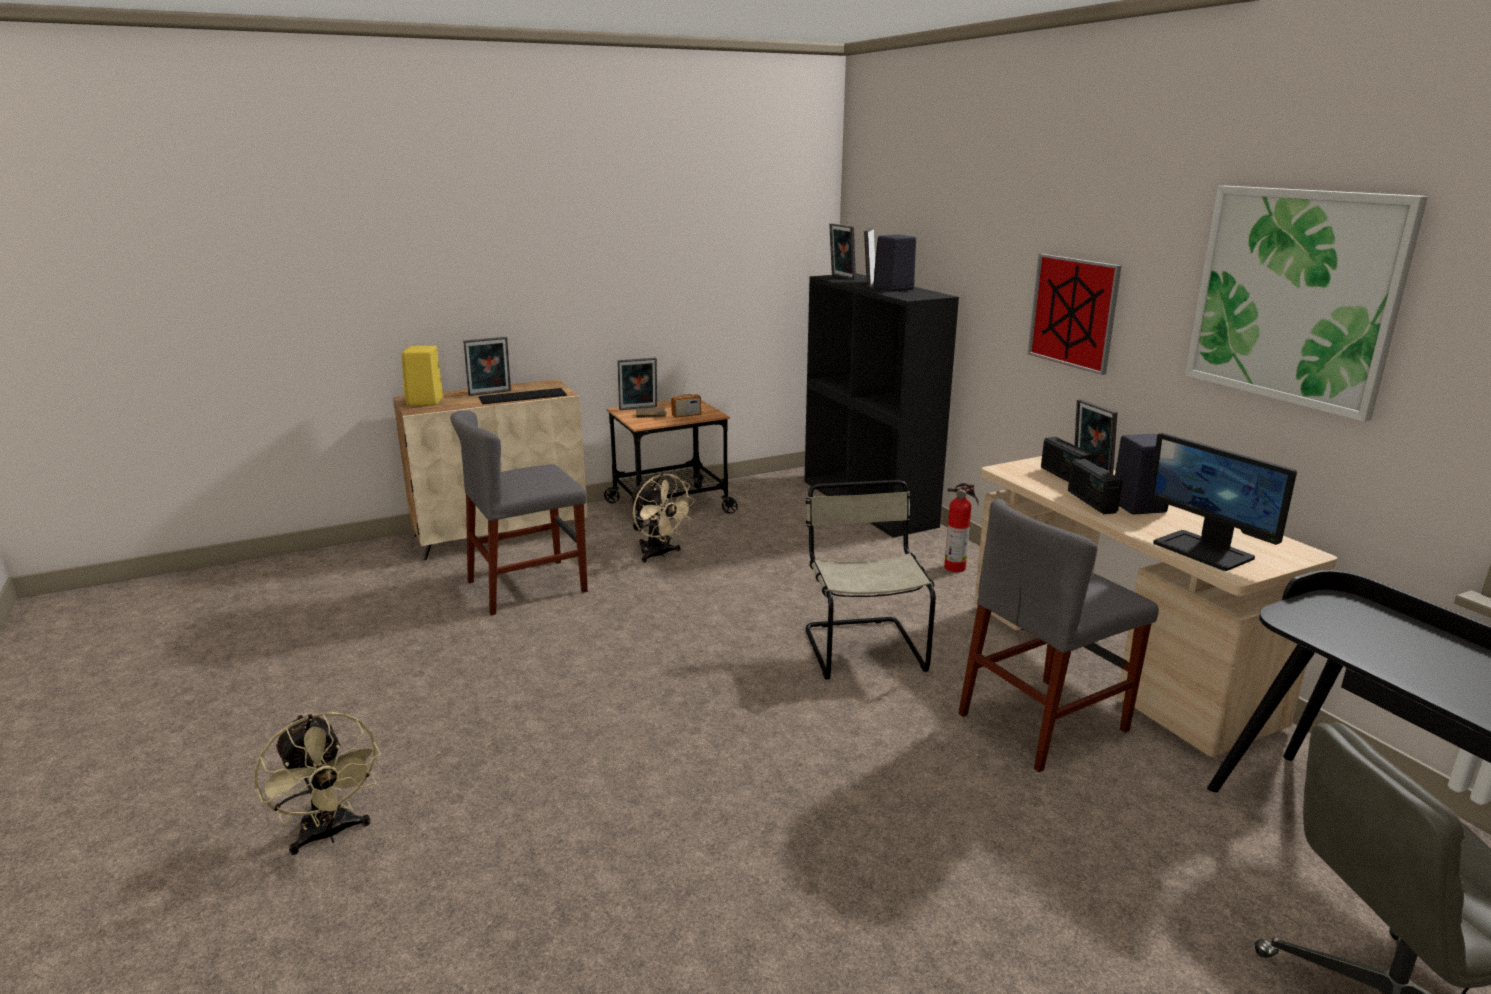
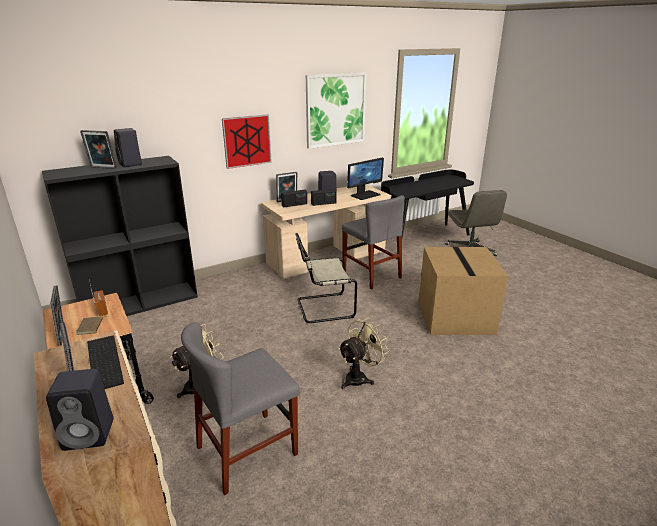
camera: 95 degrees left, 5 degrees up
beige fan [254,712,381,855] -> beige fan moved to [338,318,389,389]
yellow speaker [402,346,443,406] -> black speaker [46,369,113,451]
grey chair [450,410,588,616] -> grey chair turned 90 degrees clockwise [181,322,300,495]
picture frame [829,223,856,280] -> none
fire extinguisher [944,483,979,572] -> none
none -> cardboard box [419,247,508,335]

